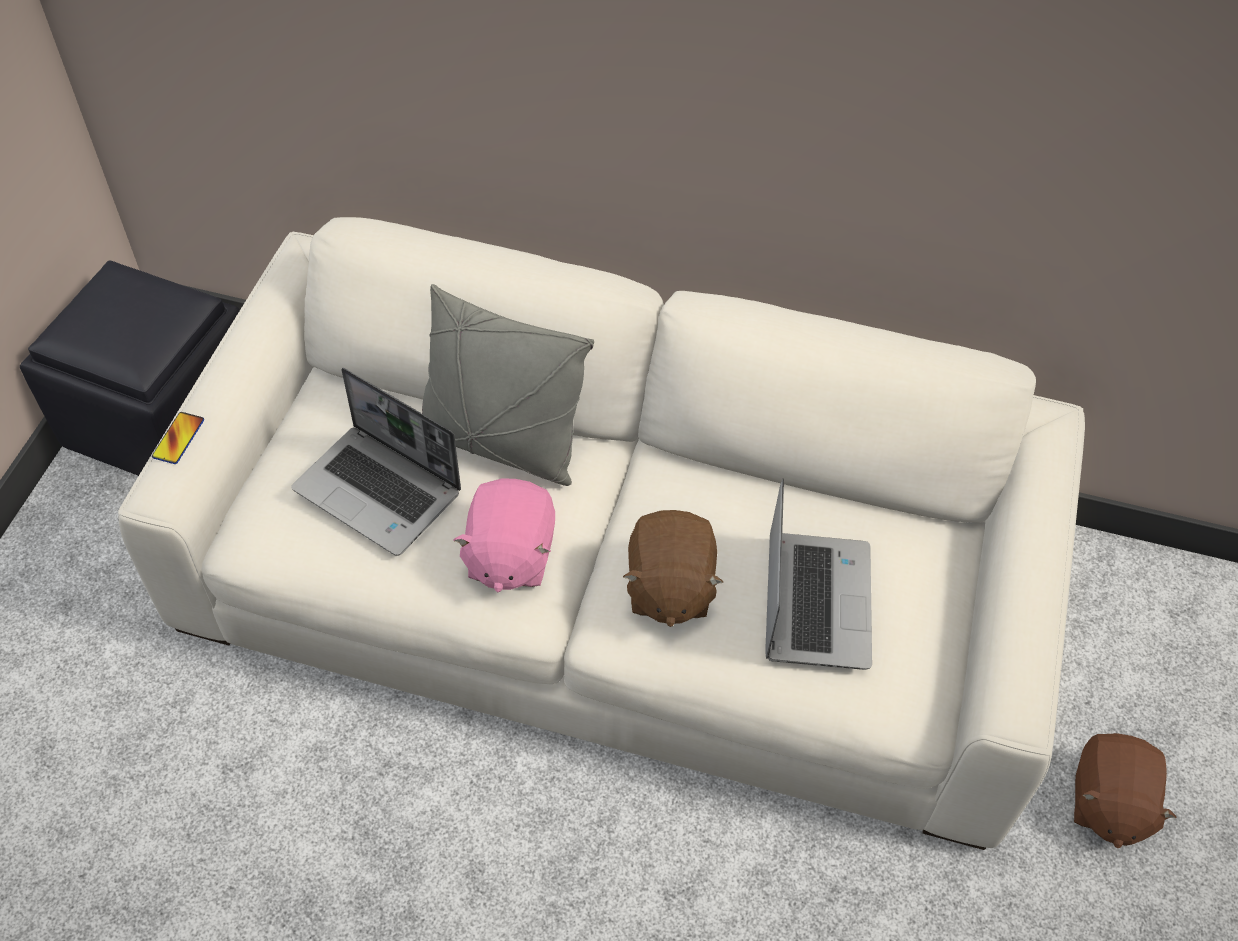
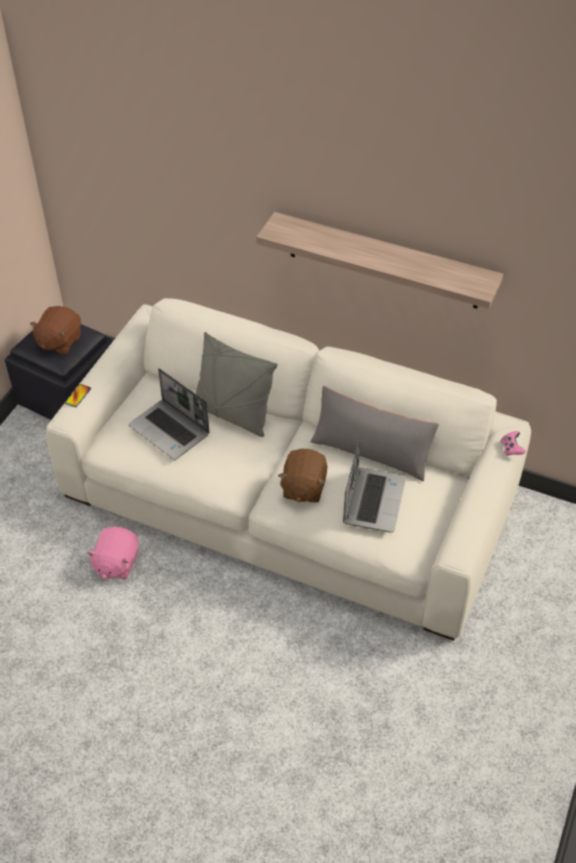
camera: 10 degrees right, 5 degrees down
pink plush toy [453,479,555,592] -> pink plush toy moved to [86,527,138,579]
brown plush toy [1074,733,1177,848] -> brown plush toy moved to [30,306,81,355]
none -> shelf [256,212,503,309]
none -> grey pillow [311,386,439,481]
none -> pink game controller [501,431,526,456]

